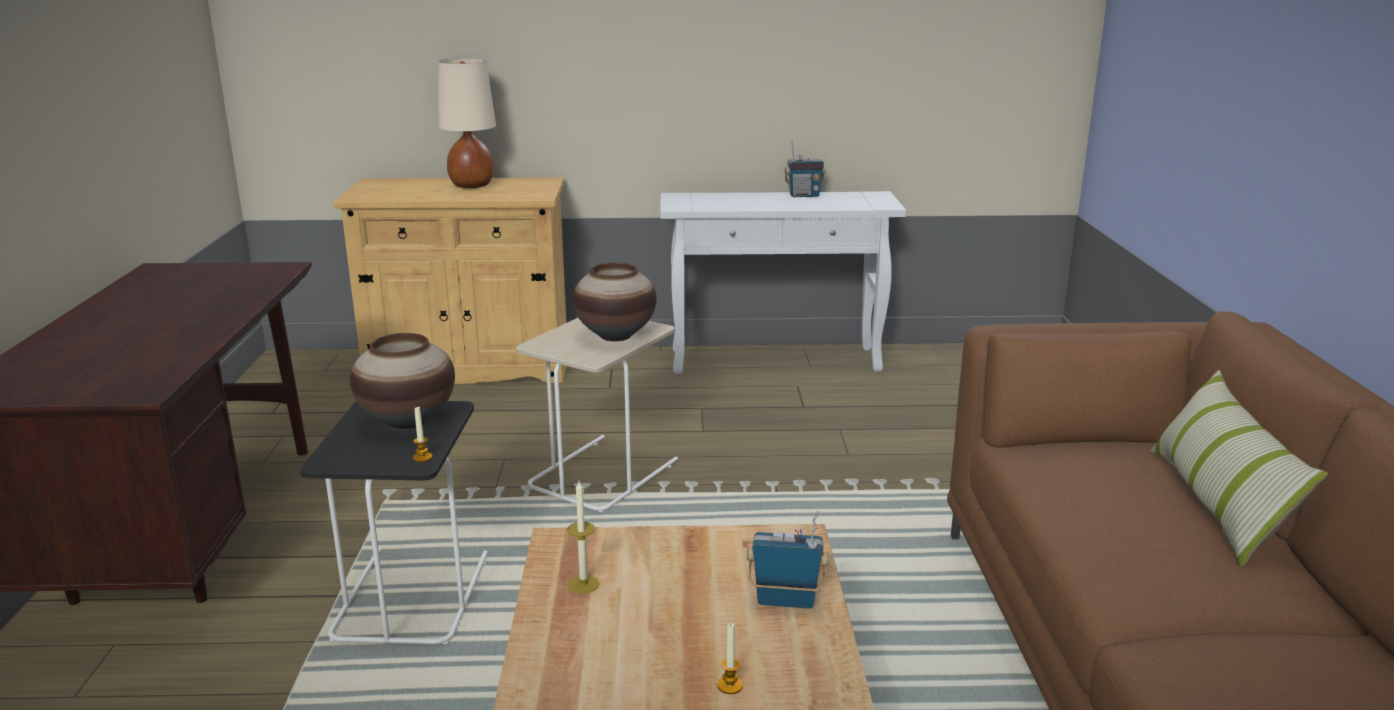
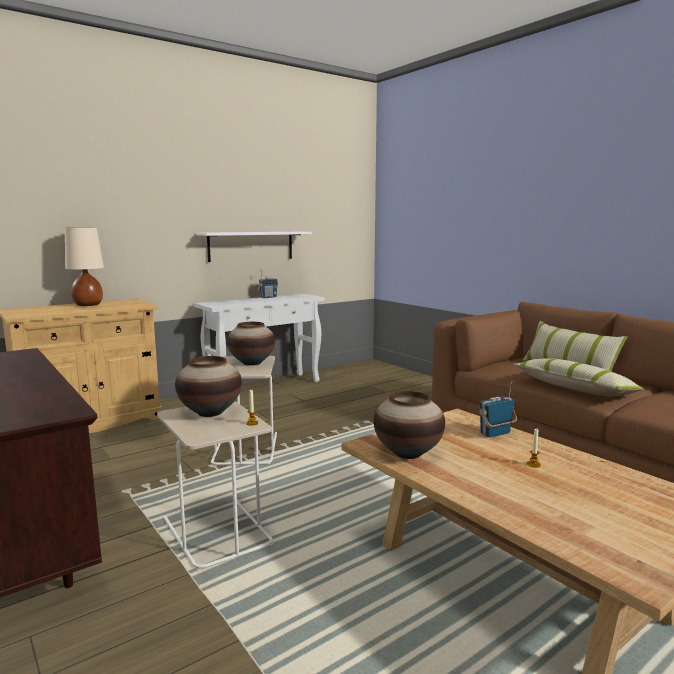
camera: 35 degrees left, 10 degrees down
black side table [300,401,488,644] -> beige side table [157,401,273,570]
candle [567,481,600,594] -> vase [374,391,445,459]
none -> white shelf [196,232,312,262]
none -> pillow [513,358,644,396]

